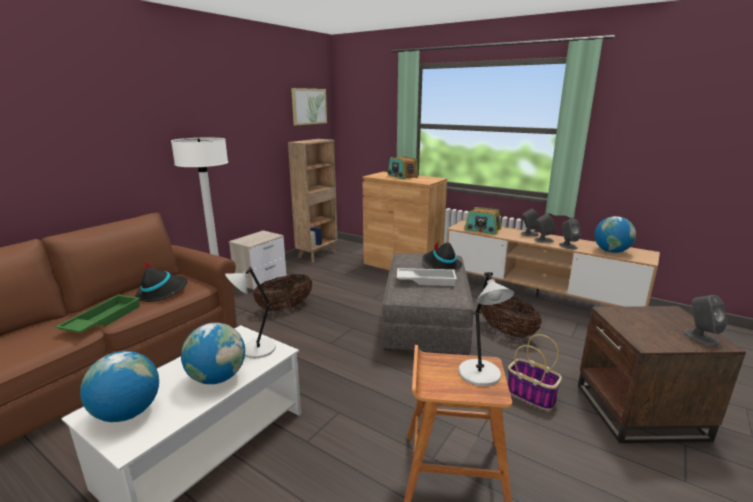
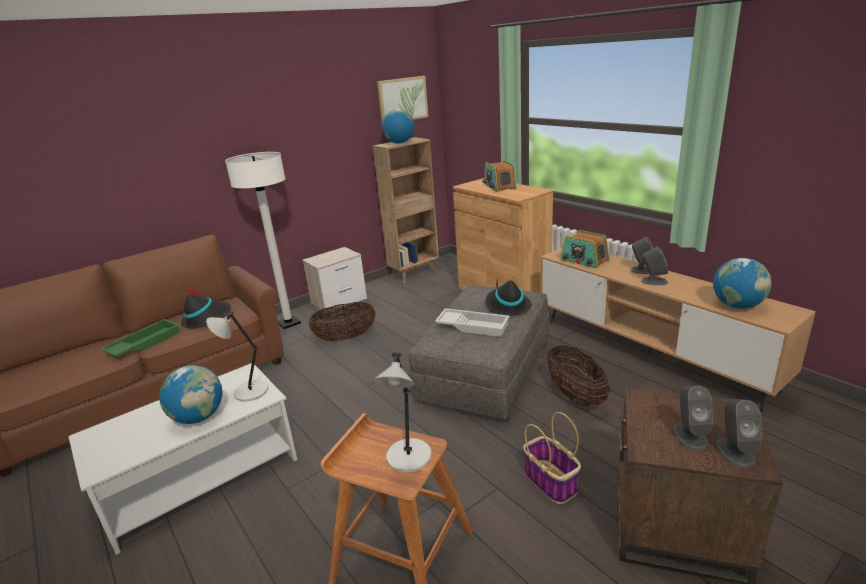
camera: 20 degrees right, 5 degrees up
globe [80,351,159,422] -> globe moved to [382,109,414,143]
grey speaker [559,218,581,250] -> grey speaker moved to [673,385,713,450]

